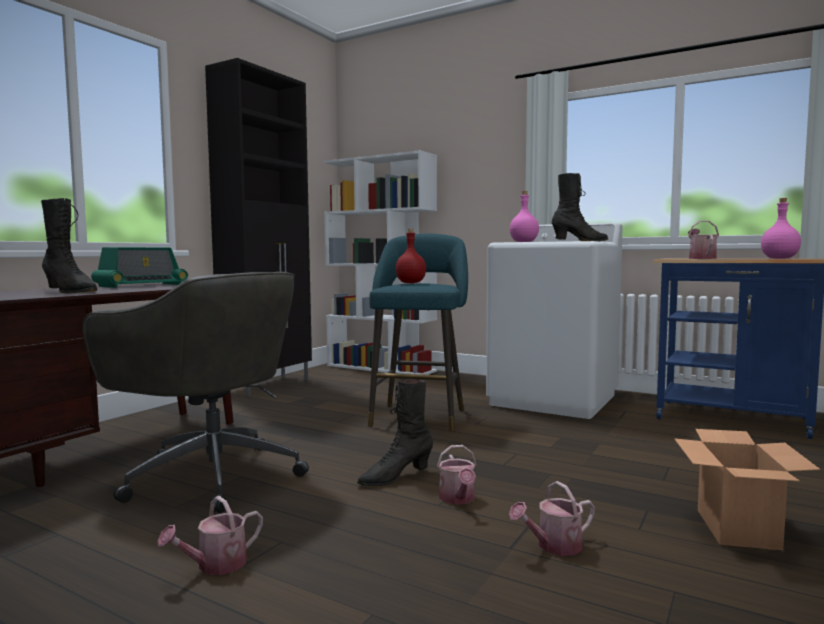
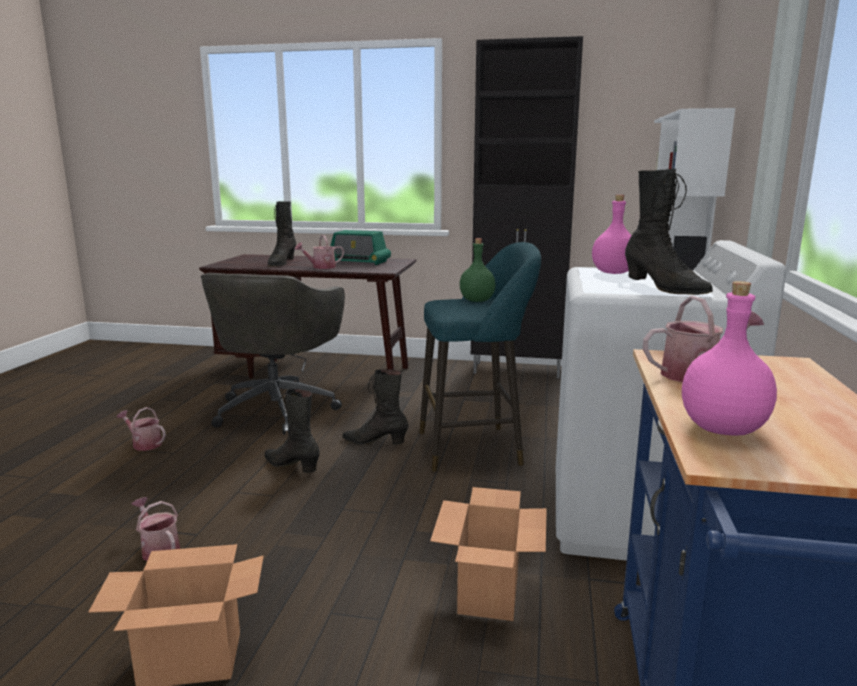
camera: 70 degrees right, 10 degrees up
red bottle [395,229,426,283] -> green bottle [460,238,496,302]
watering can [437,445,477,505] -> watering can moved to [295,235,344,269]
none -> black boot [342,369,408,445]
none -> cardboard box [430,487,547,621]

